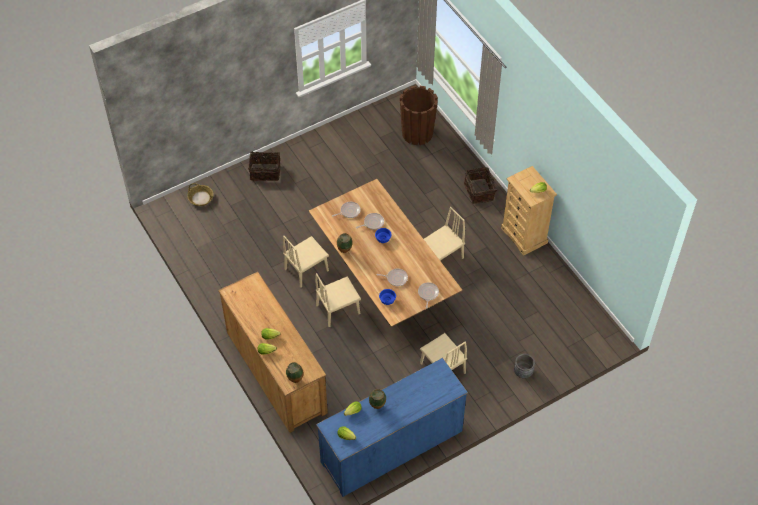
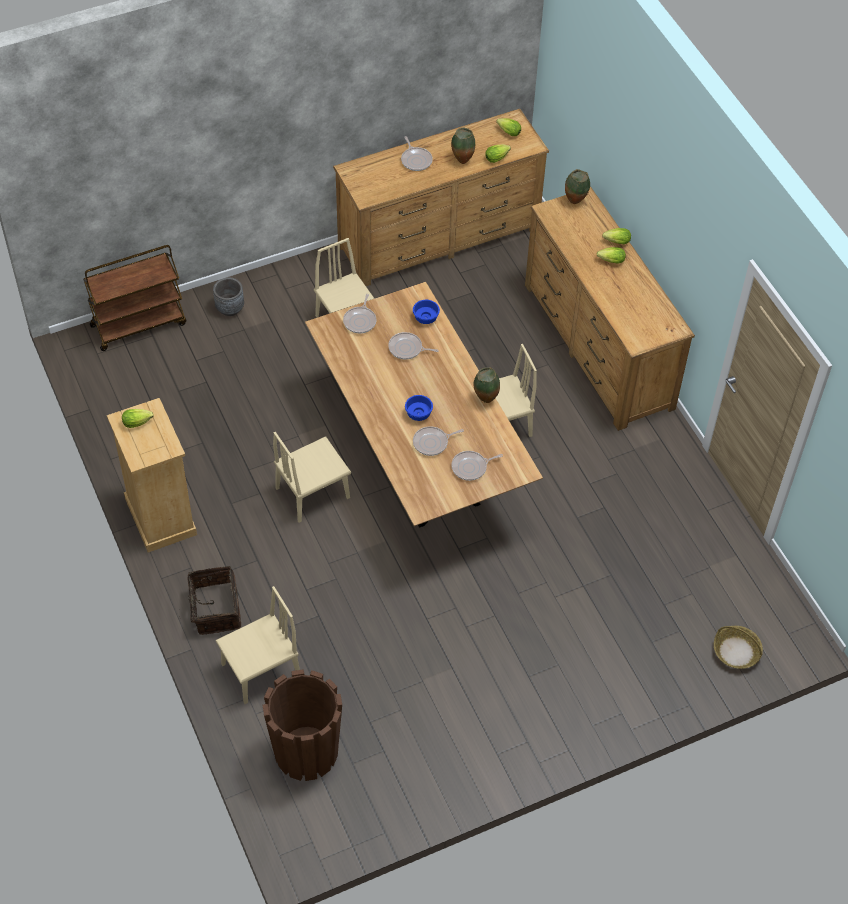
camera: 175 degrees left, 0 degrees up
basket [248,152,280,181] -> none
beige chair [283,236,329,288] -> beige chair moved to [216,586,300,704]
blue dresser [316,358,468,497] -> brown dresser [333,109,549,286]
none -> brown cart [83,245,186,351]
none -> frying pan [401,136,433,171]

